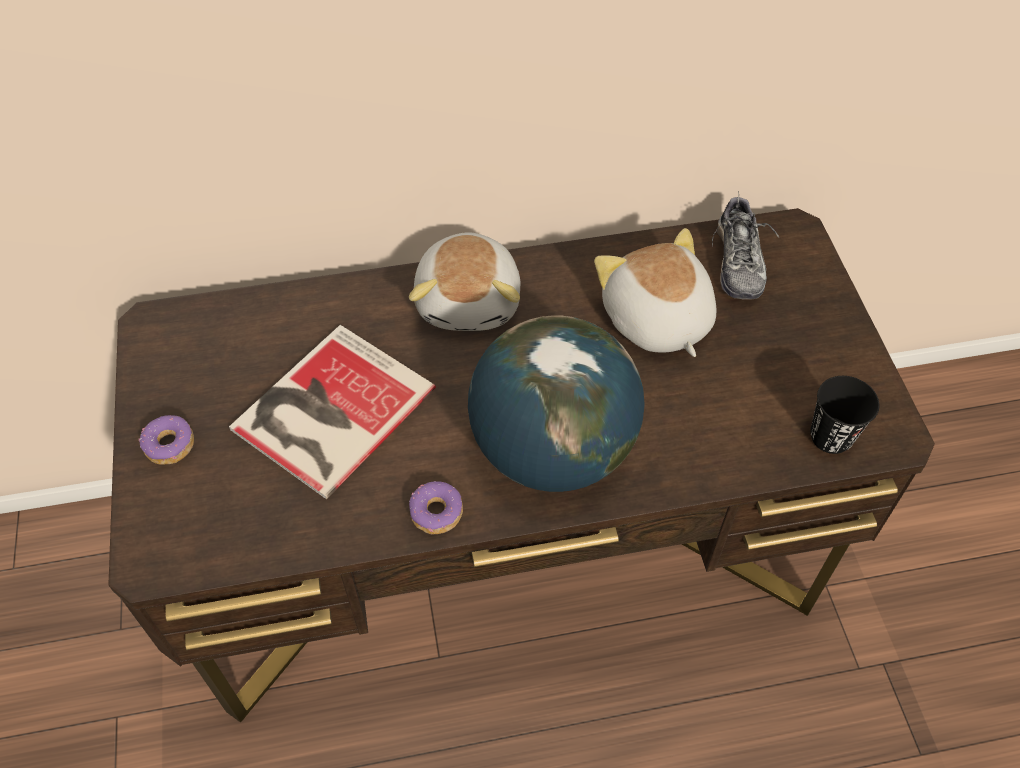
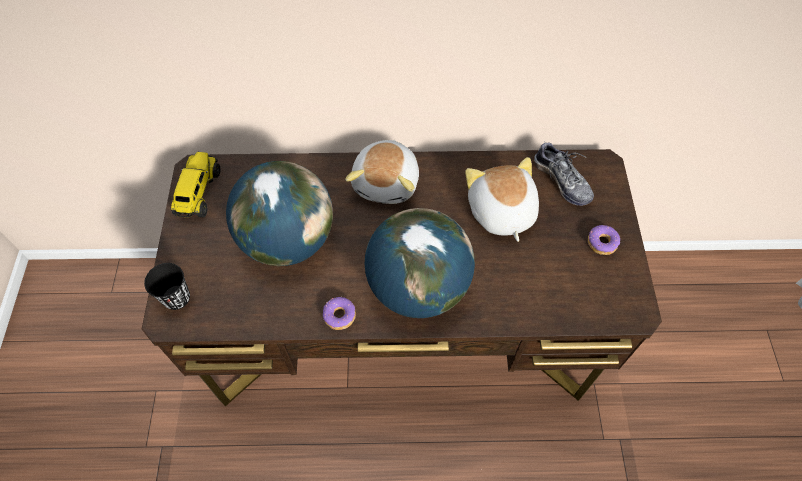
camera: 10 degrees right, 5 degrees up
donut [139,415,194,465] -> donut moved to [588,225,620,255]
book [229,325,436,499] -> globe [226,161,333,266]
shoe [712,191,779,300] -> shoe turned 45 degrees counterclockwise [534,140,594,206]
black cup [810,376,879,454] -> black cup moved to [144,263,190,310]
none -> toy truck [171,152,220,217]

